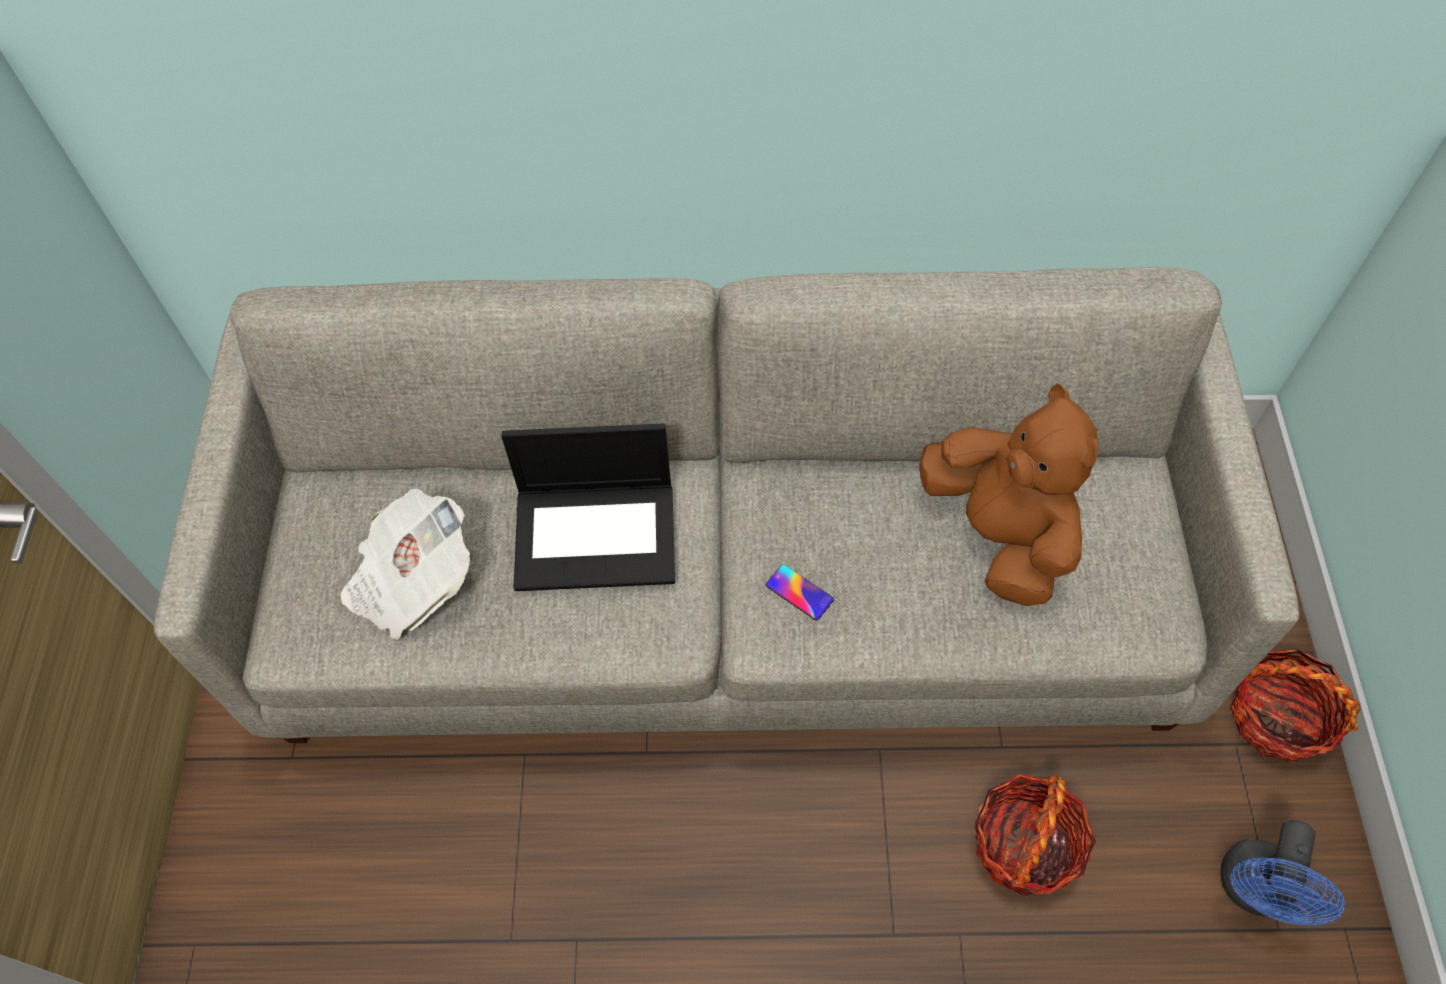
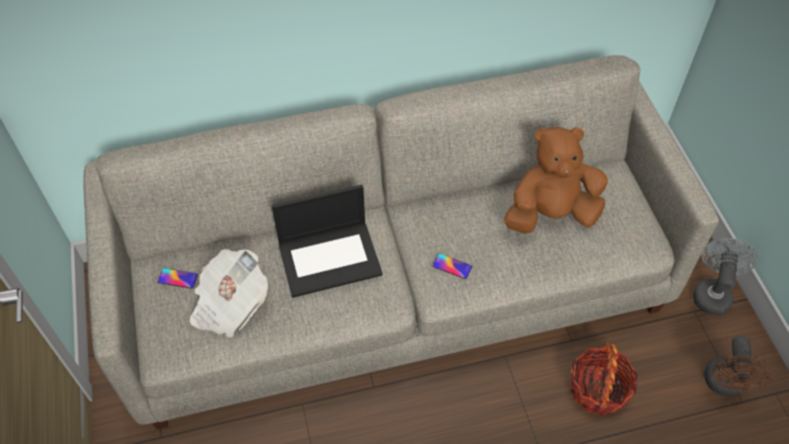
camera: 15 degrees left, 5 degrees down
brown plush toy [919,383,1098,606] -> brown plush toy turned 60 degrees counterclockwise [504,127,608,234]
blue fan [1220,820,1345,925] -> brown fan [704,336,775,397]
basket [1230,648,1360,763] -> grey fan [693,238,758,315]
none -> phone [157,268,198,289]

